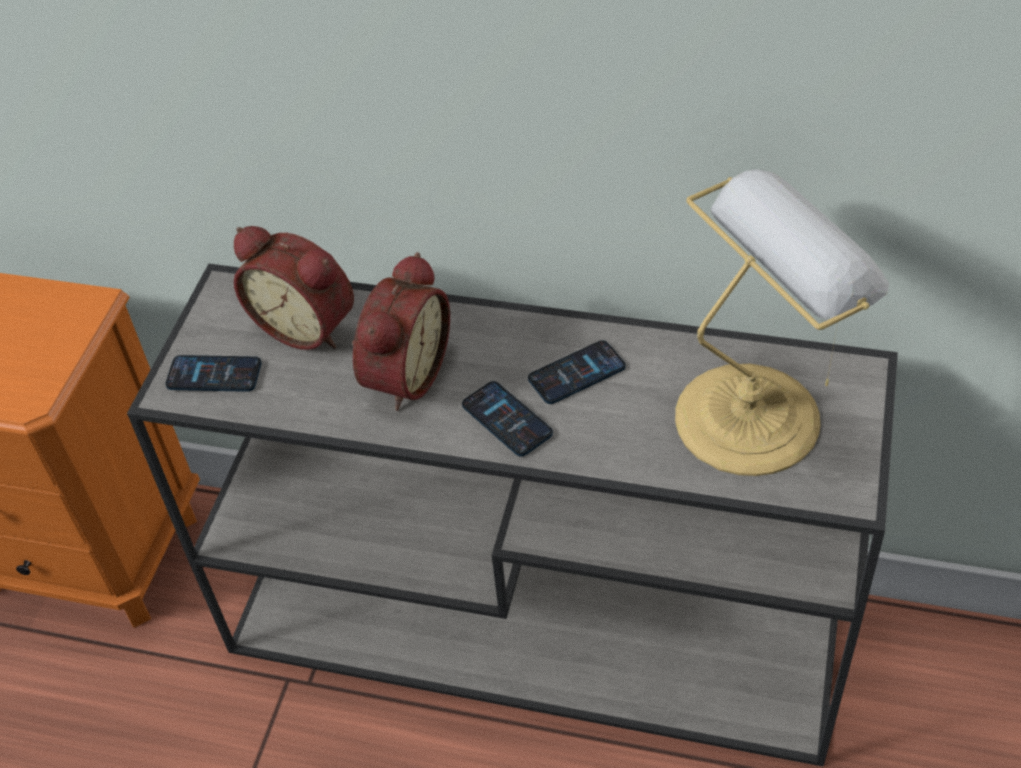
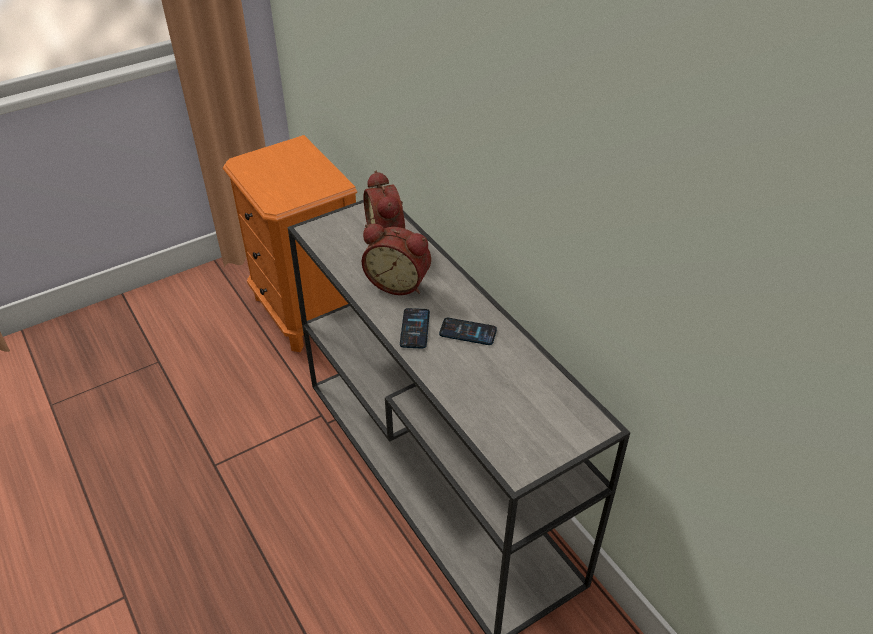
camera: 40 degrees right, 5 degrees down
phone [165,355,262,392] -> none
alarm clock [352,252,450,411] -> alarm clock turned 45 degrees clockwise [362,224,431,295]
table lamp [675,169,889,476] -> none

